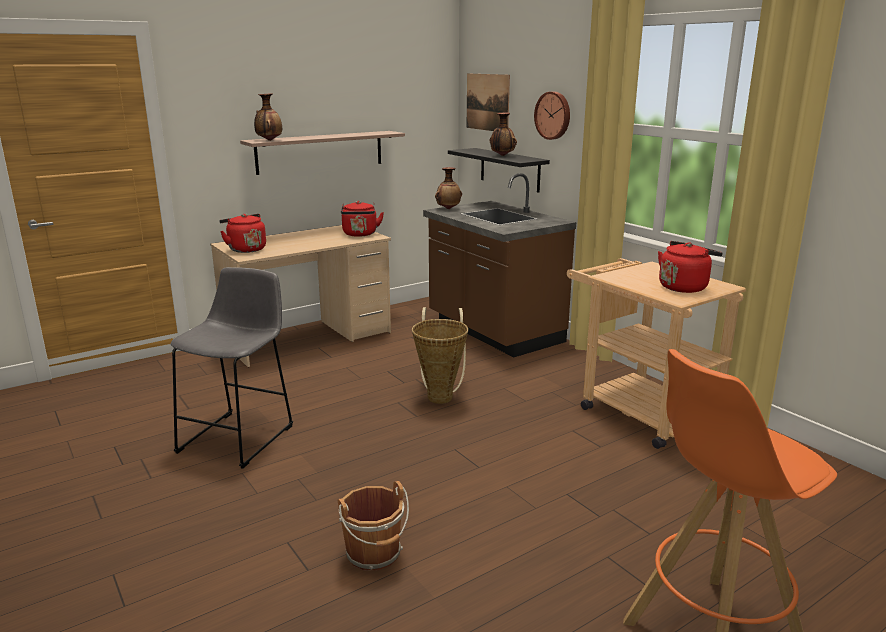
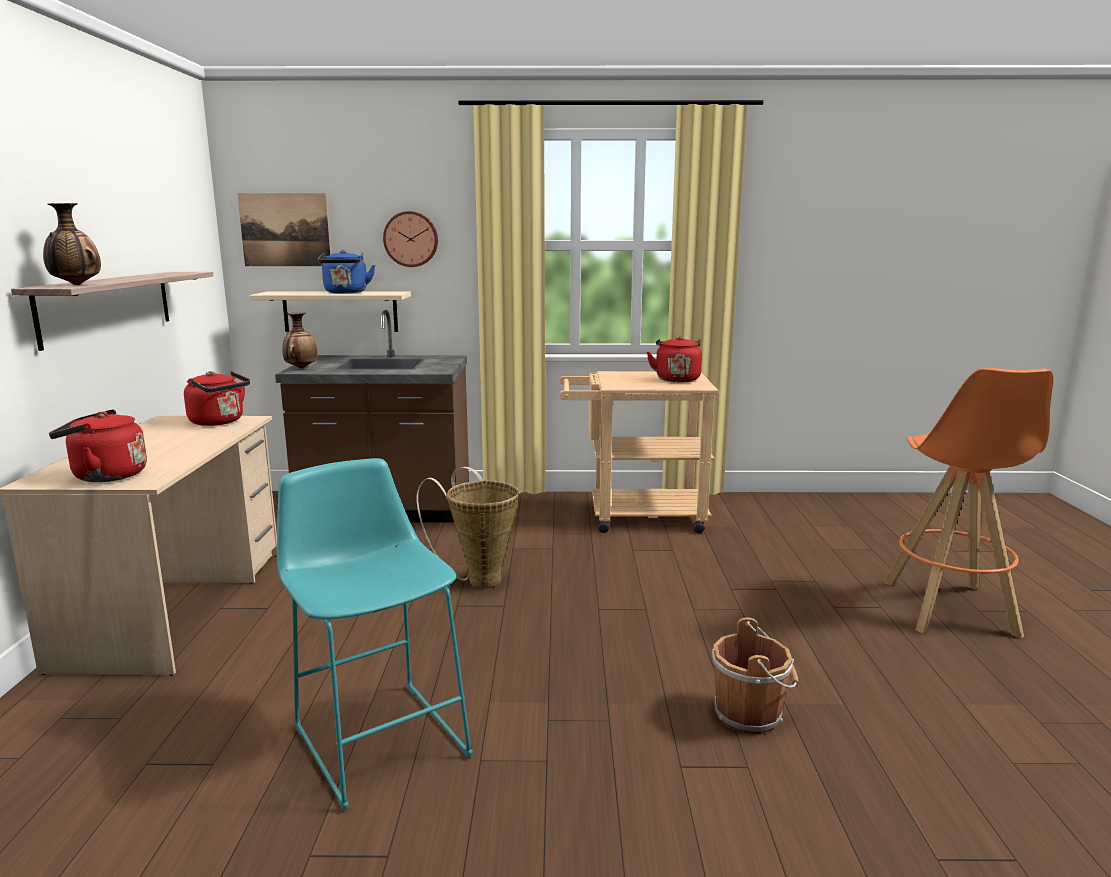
camera: 55 degrees left, 5 degrees down
grey stool [170,267,293,469] -> turquoise stool [277,458,473,811]
black shelf [448,148,550,193] -> beige shelf [249,291,411,332]
vase [490,113,517,156] -> blue kettle [318,250,375,293]

